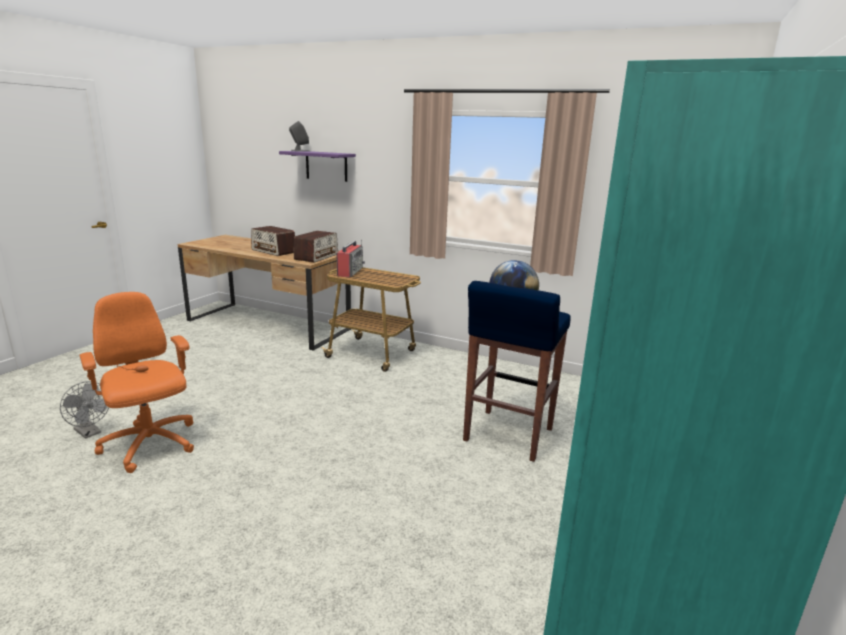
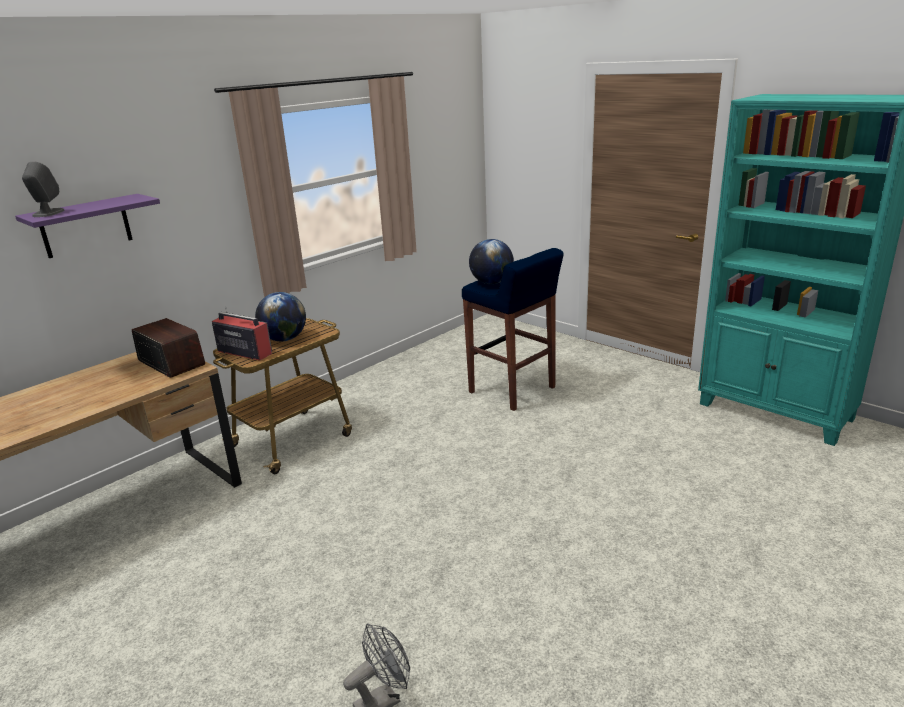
camera: 70 degrees left, 5 degrees up
orange office chair [80,292,194,473] -> none
radio [251,226,295,256] -> none
none -> globe [255,292,306,341]

